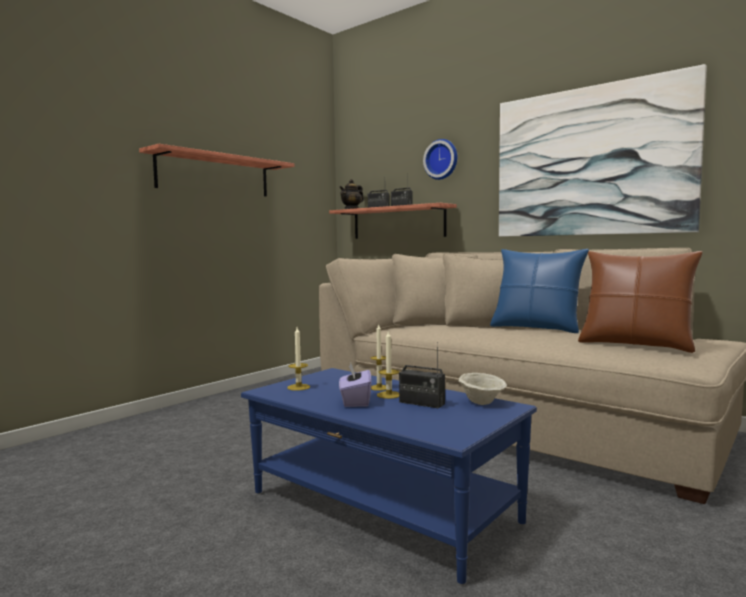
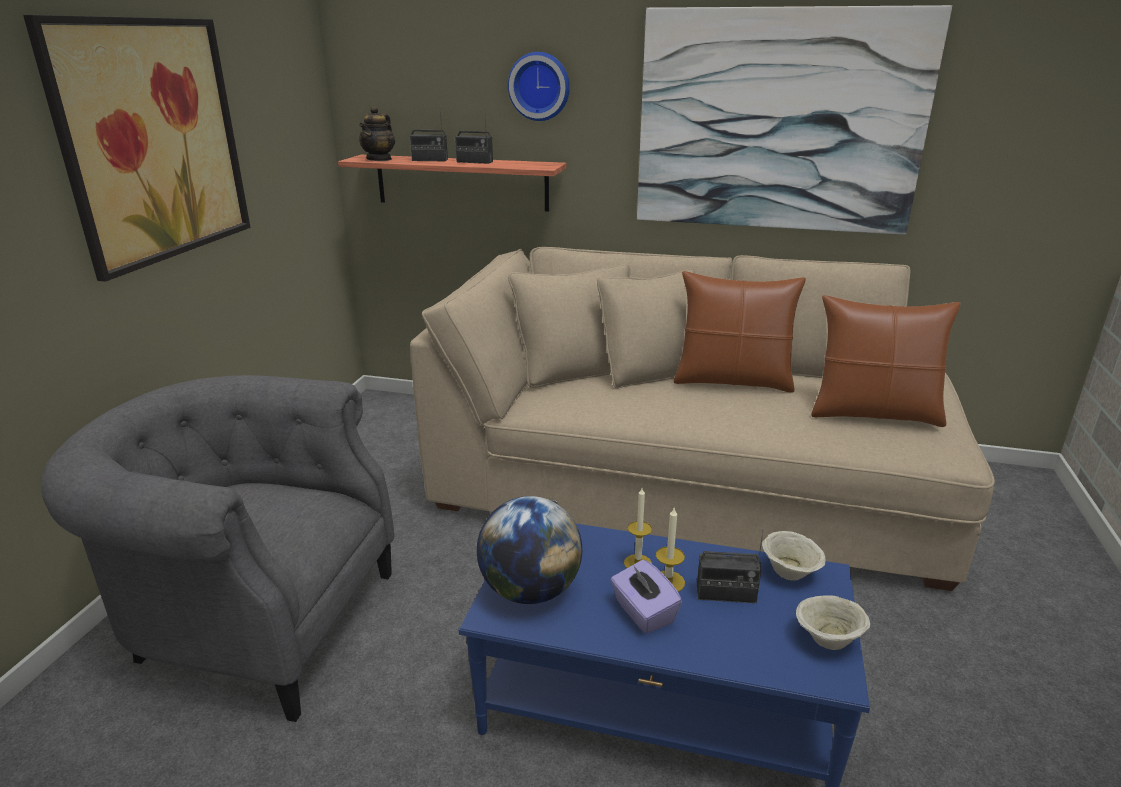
camera: 25 degrees left, 20 degrees up
shelf [139,144,295,197] -> picture [23,15,251,282]
candle [287,327,310,391] -> globe [477,496,582,604]
blue pillow [490,249,589,333] -> brown pillow [673,271,806,393]
none -> grey armchair [41,375,394,722]
none -> beige bowl [796,595,870,650]

